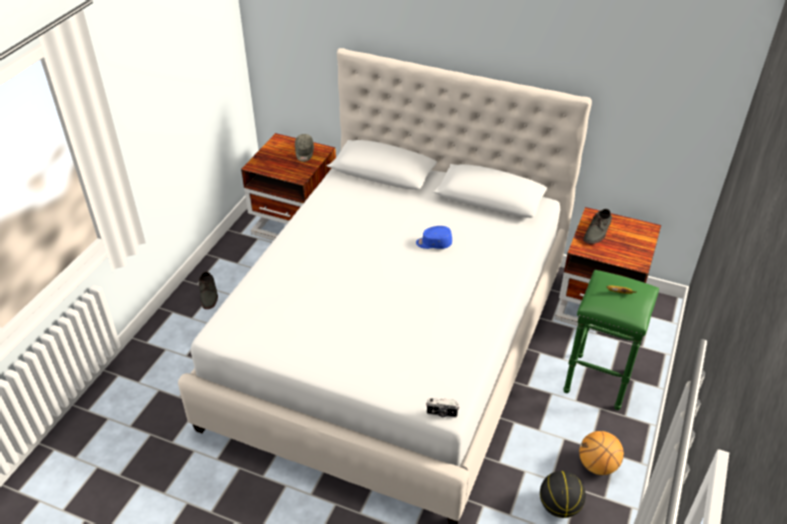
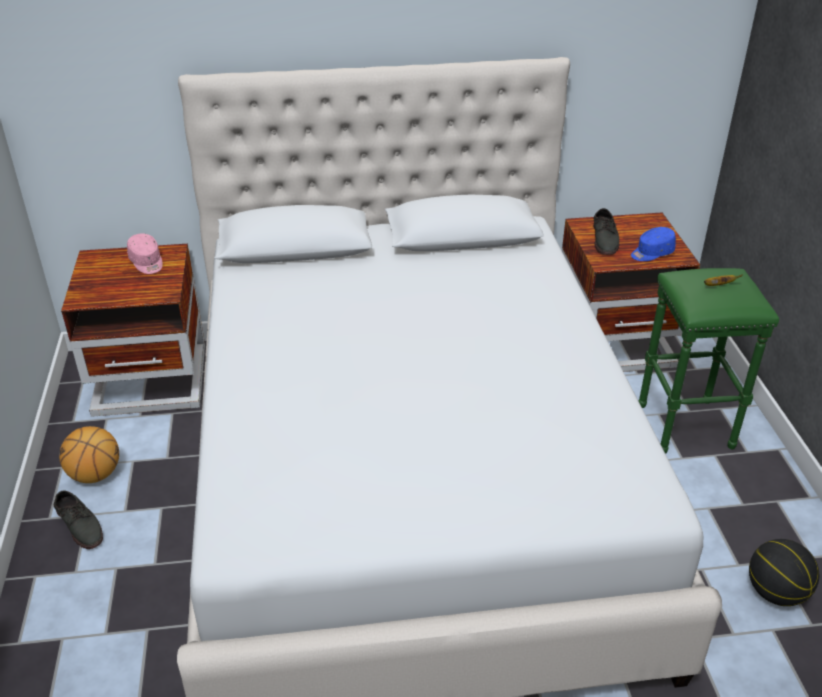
camera: 30 degrees left, 5 degrees down
grey cap [295,134,314,162] -> pink cap [127,233,163,274]
blue cap [416,226,452,249] -> blue cap moved to [631,227,676,261]
camera [426,398,459,417] -> none
basketball [579,431,624,475] -> basketball moved to [59,426,119,483]

